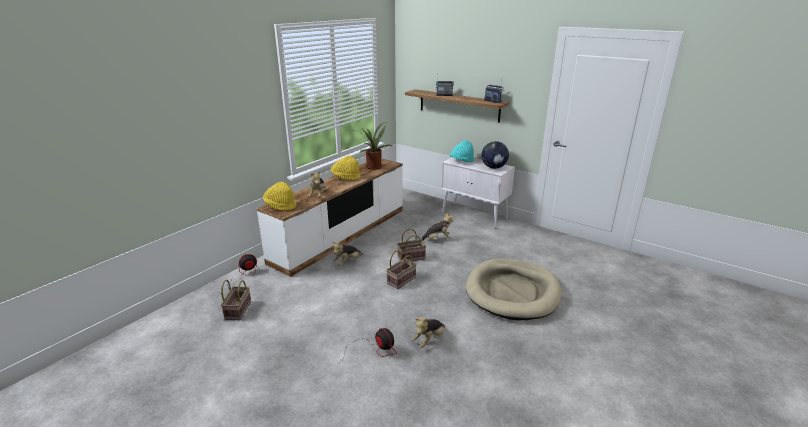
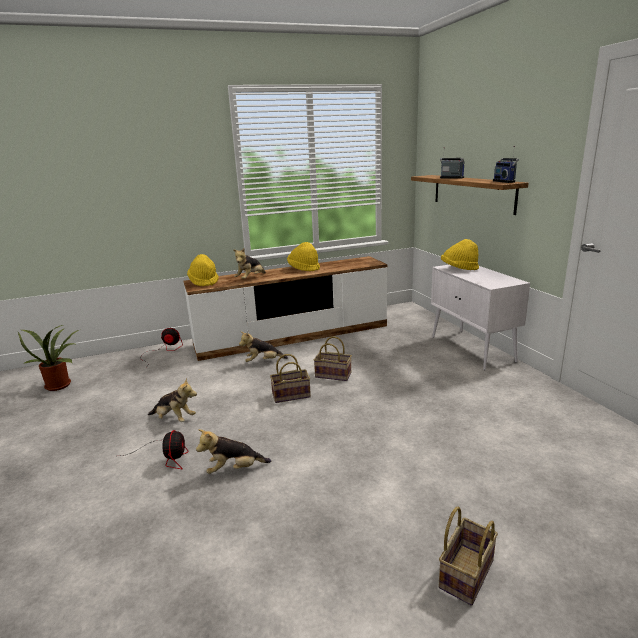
camera: 35 degrees right, 5 degrees down
basket [221,280,251,320] -> basket moved to [438,506,498,606]
potted plant [350,122,392,170] -> potted plant moved to [18,325,81,391]
plush toy [421,212,453,241] -> plush toy moved to [148,378,197,422]
turquoise hat [449,140,474,162] -> yellow hat [441,239,479,270]
beige dog bed [466,259,562,320] -> none
globe [481,141,509,169] -> none

